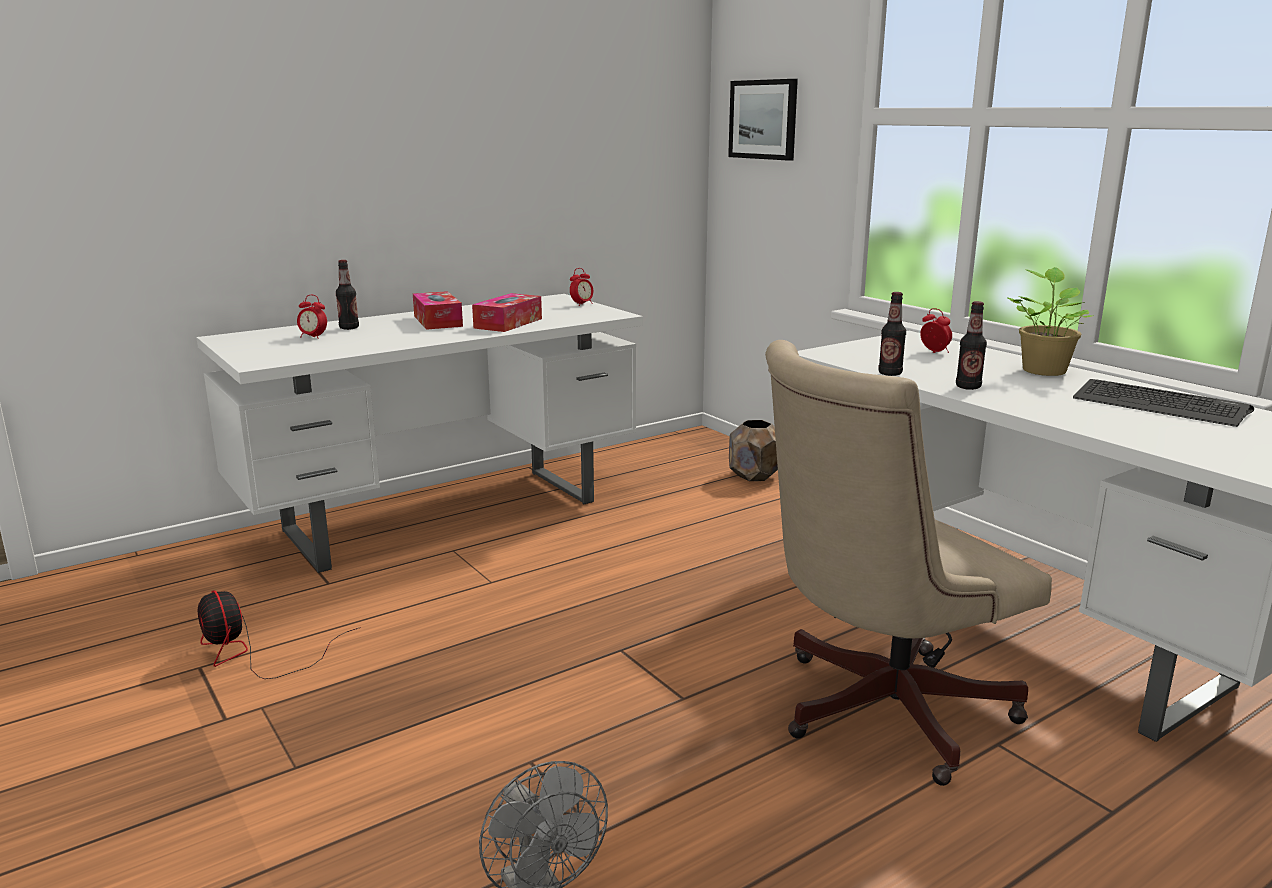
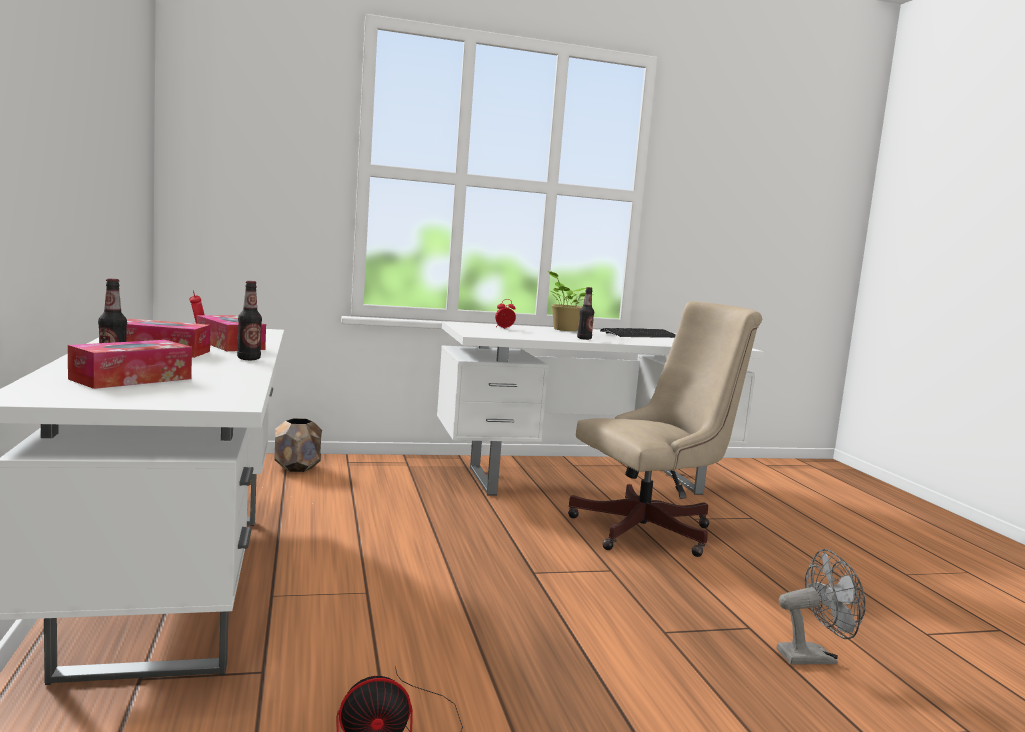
camera: 70 degrees left, 10 degrees down
alarm clock [297,295,327,339] -> tissue box [68,340,192,389]
picture [728,79,798,161] -> none
beige office chair [765,340,1052,786] -> beige office chair turned 105 degrees counterclockwise [568,301,762,557]
bottle [878,292,906,376] -> bottle moved to [237,281,262,360]

